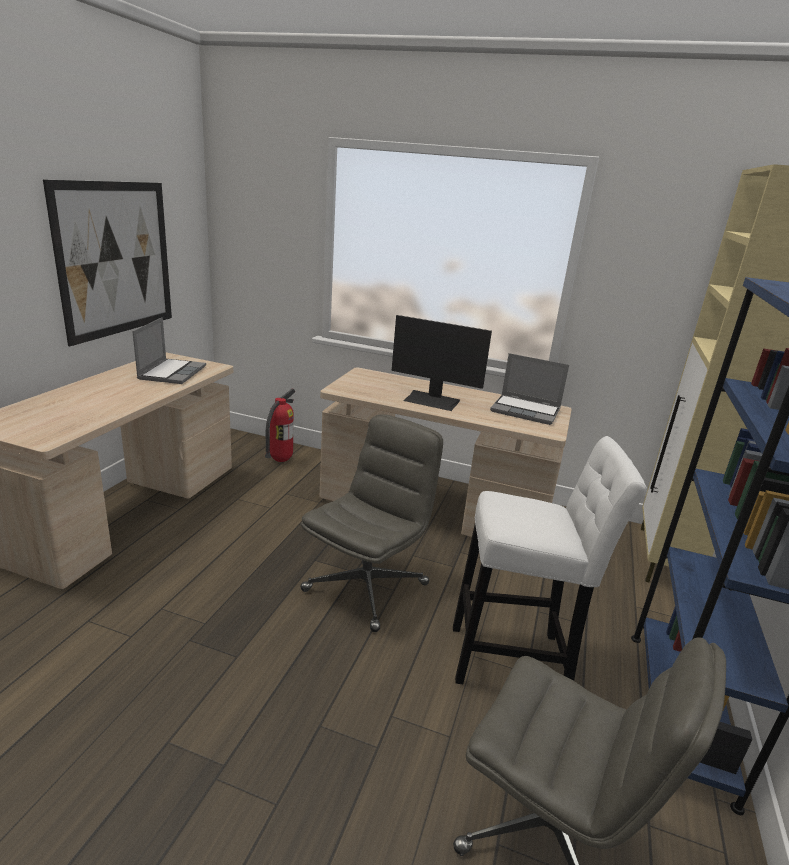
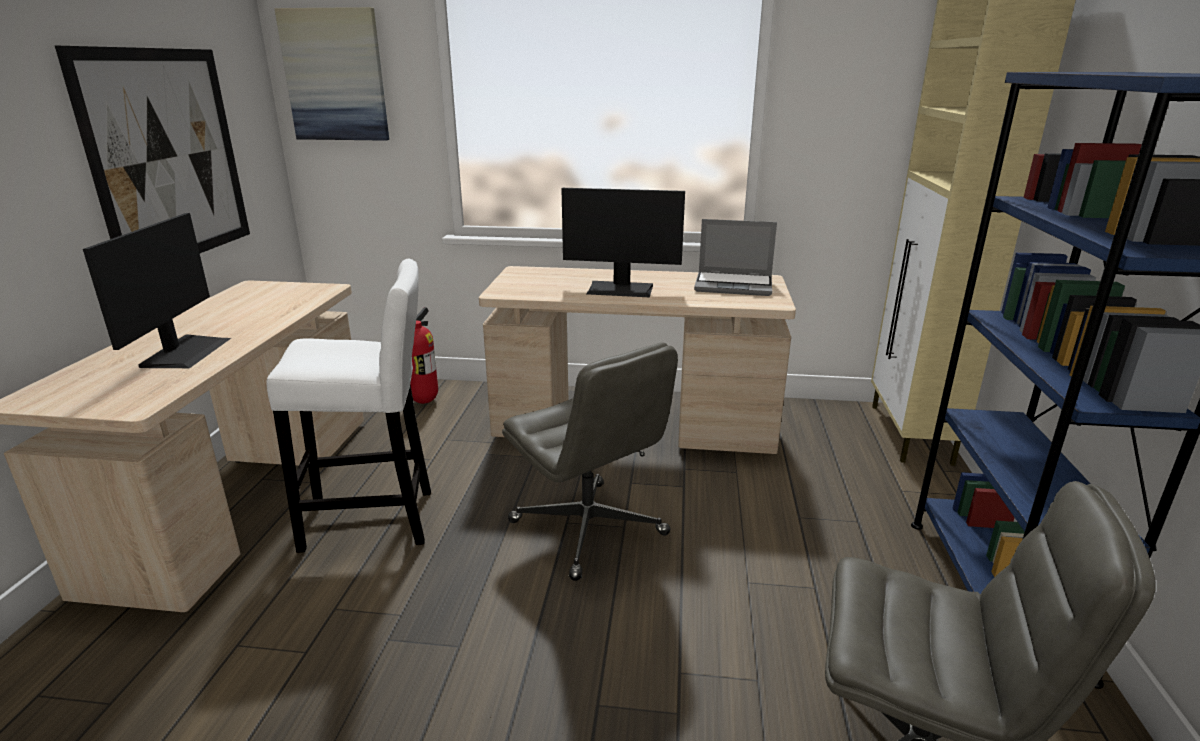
camera: 10 degrees left, 0 degrees up
laptop [132,317,206,384] -> none
grey office chair [300,414,443,632] -> grey office chair turned 120 degrees clockwise [502,343,678,581]
white stool [453,436,647,684] -> white stool moved to [266,258,431,553]
none -> monitor [83,213,231,368]
none -> picture [274,7,389,141]

